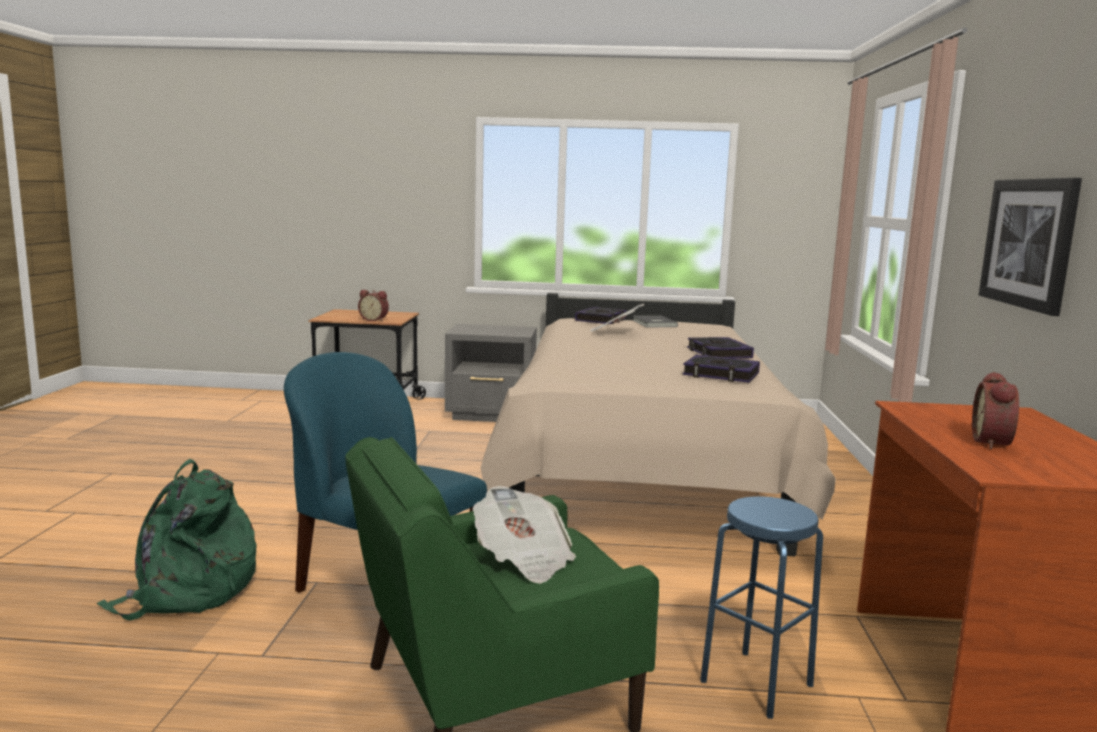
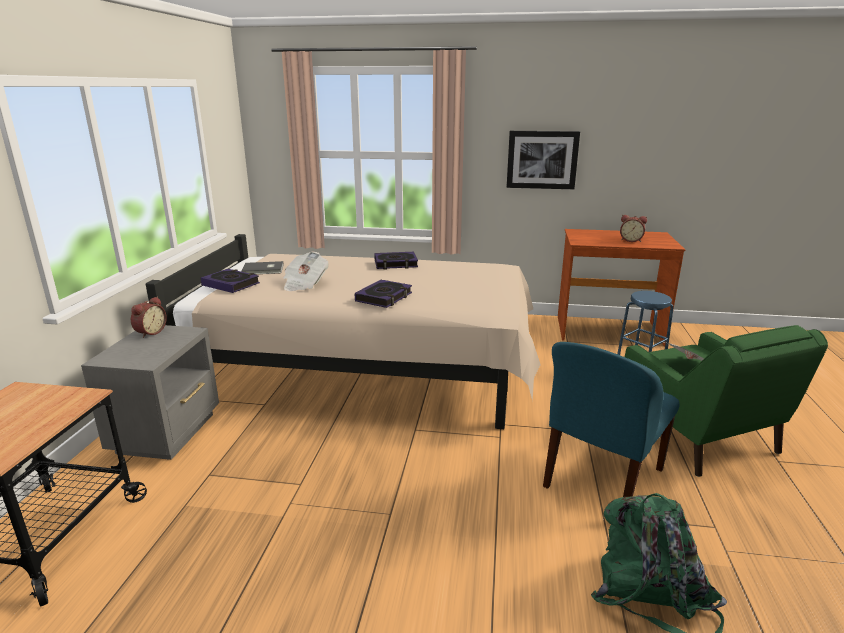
camera: 85 degrees left, 10 degrees up
alarm clock [358,290,389,322] -> alarm clock moved to [131,297,167,338]
book [683,354,760,383] -> book moved to [355,280,412,308]

